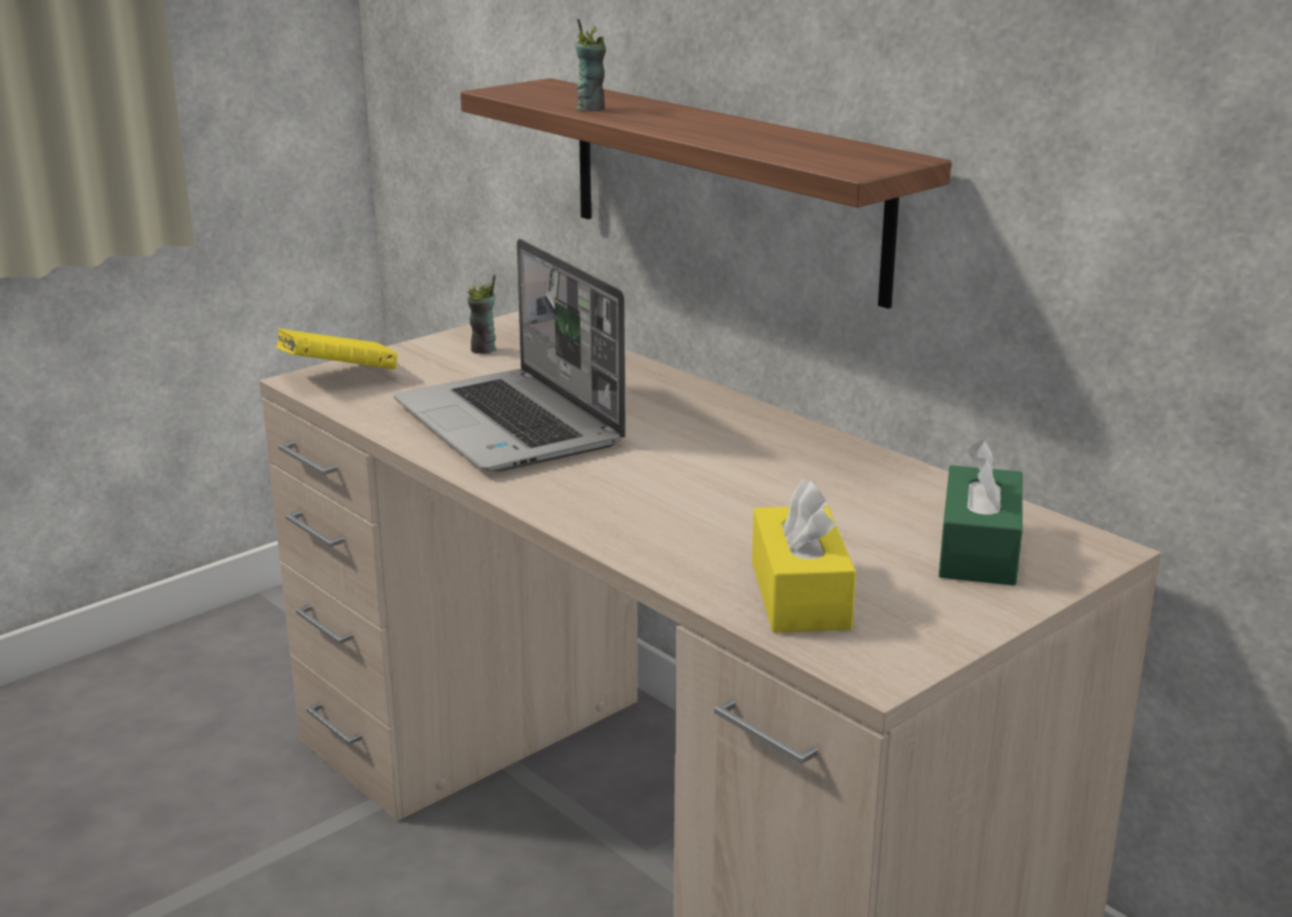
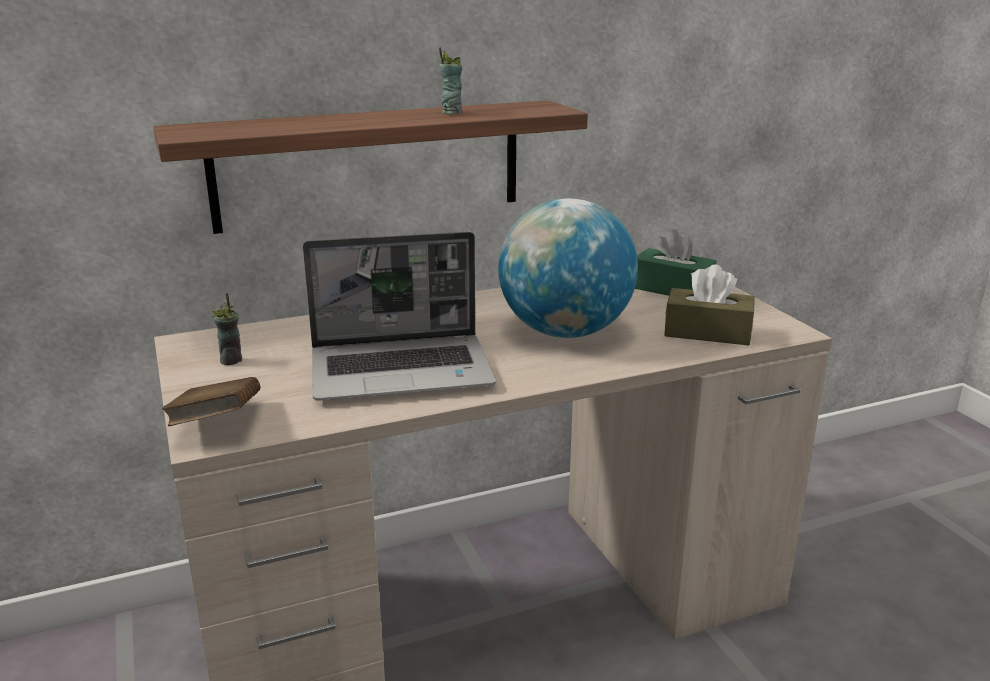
camera: 70 degrees left, 0 degrees up
yellow book [275,328,398,369] -> brown book [162,377,260,426]
cup [575,19,606,111] -> cup moved to [439,47,462,115]
yellow tissue box [752,479,856,633] -> brown tissue box [664,264,755,345]
none -> globe [498,198,638,338]

